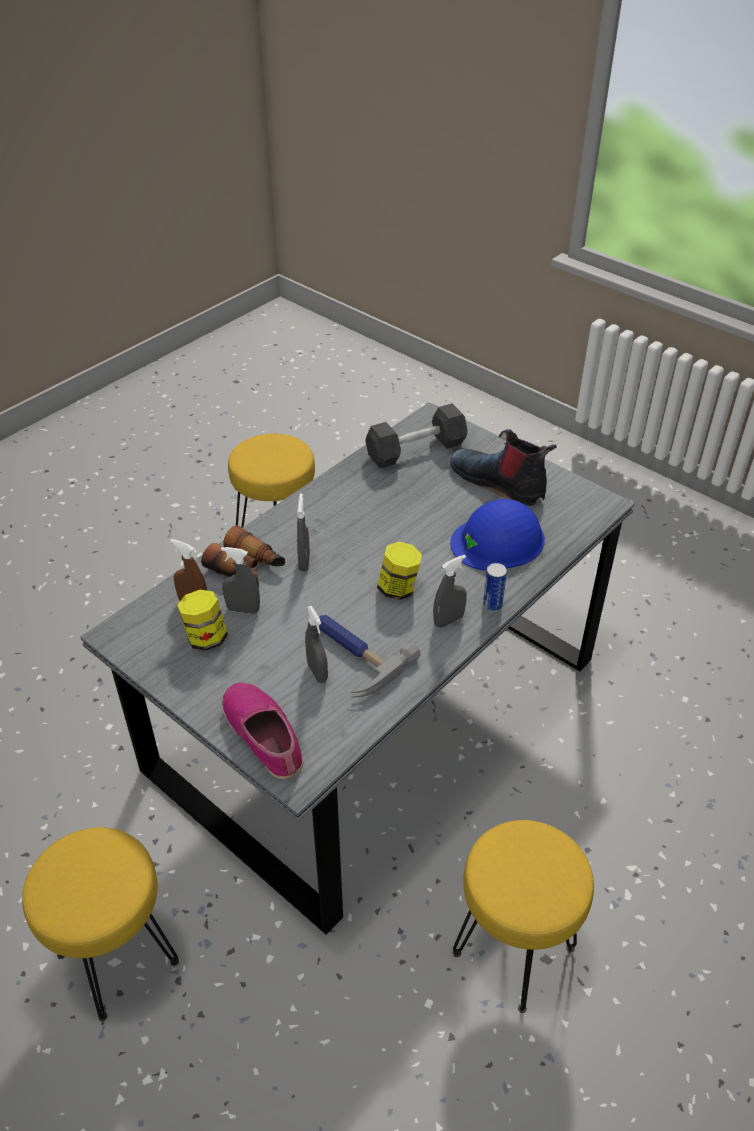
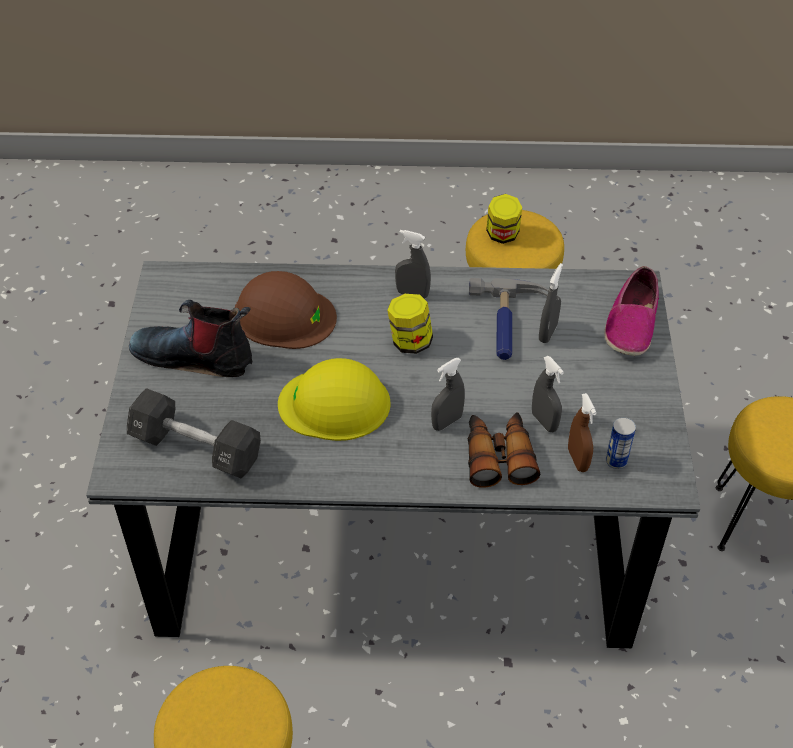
camera: 130 degrees left, 5 degrees up
jar [177,590,228,651] -> jar moved to [486,194,522,244]
boot [450,429,557,506] -> boot turned 105 degrees clockwise [129,300,252,377]
blue hard hat [450,499,545,571] -> brown hard hat [235,271,337,349]
can [483,563,507,612] -> can moved to [606,417,636,469]
none -> yellow hard hat [278,358,391,441]

